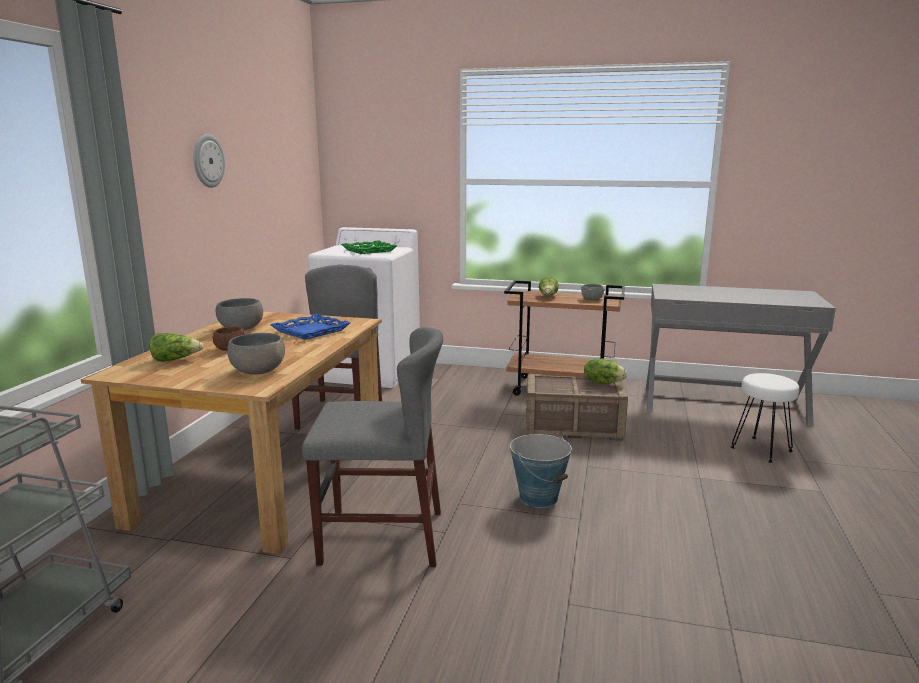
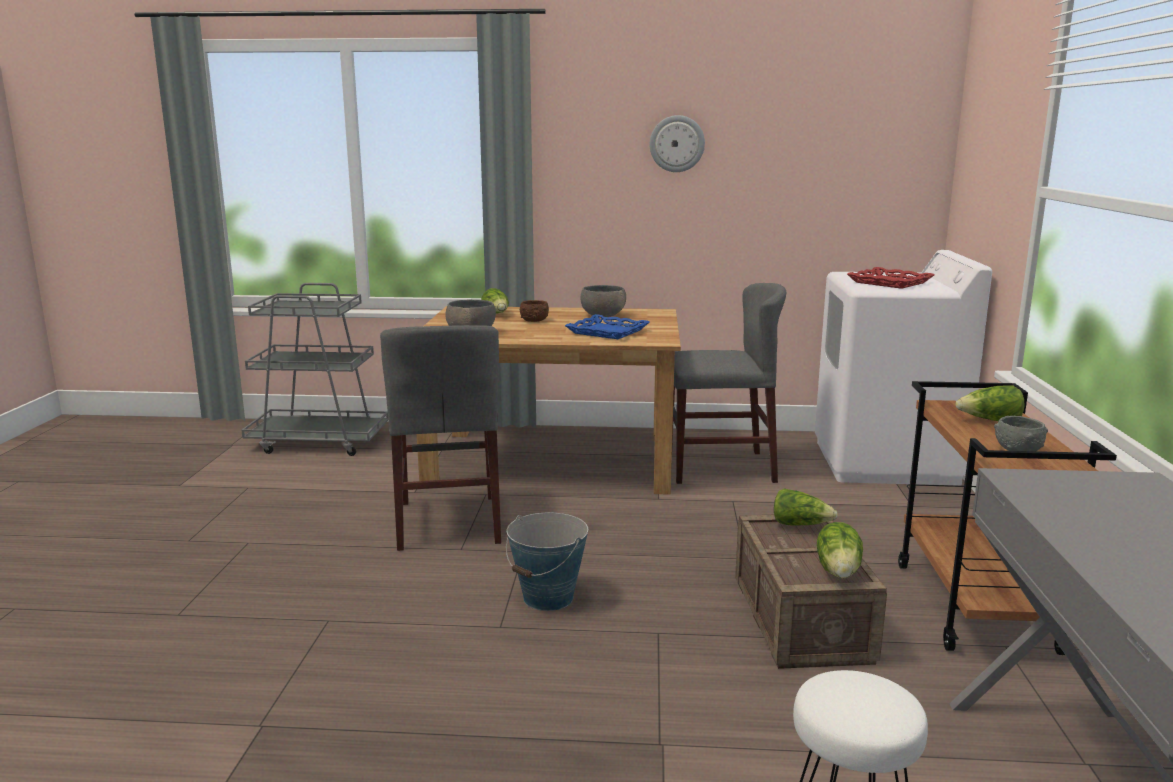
camera: 80 degrees right, 0 degrees up
green tray [341,240,397,254] -> red tray [847,267,935,289]
none -> lettuce [774,488,838,526]

